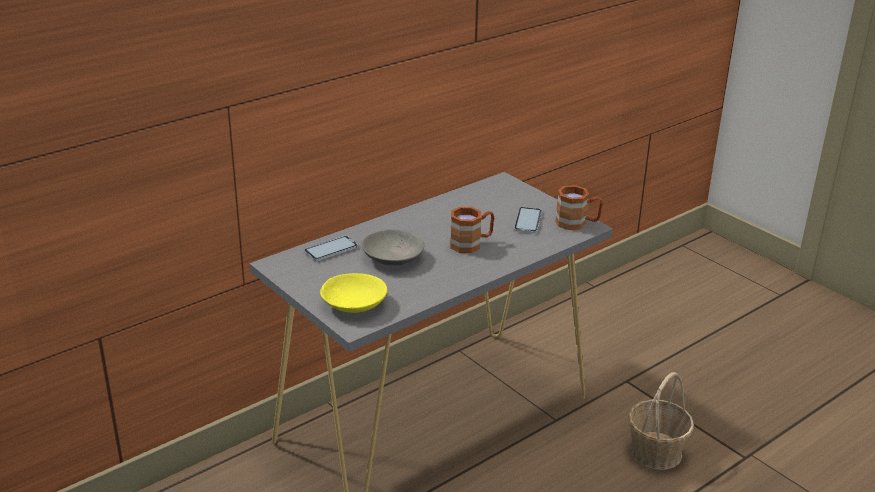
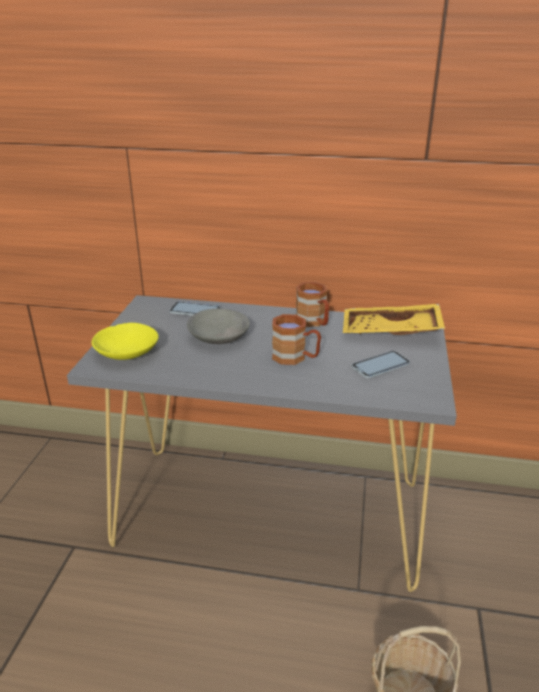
camera: 50 degrees right, 0 degrees up
brown mug [555,185,603,230] -> brown mug moved to [296,282,330,327]
none -> yellow tray [343,304,445,335]

